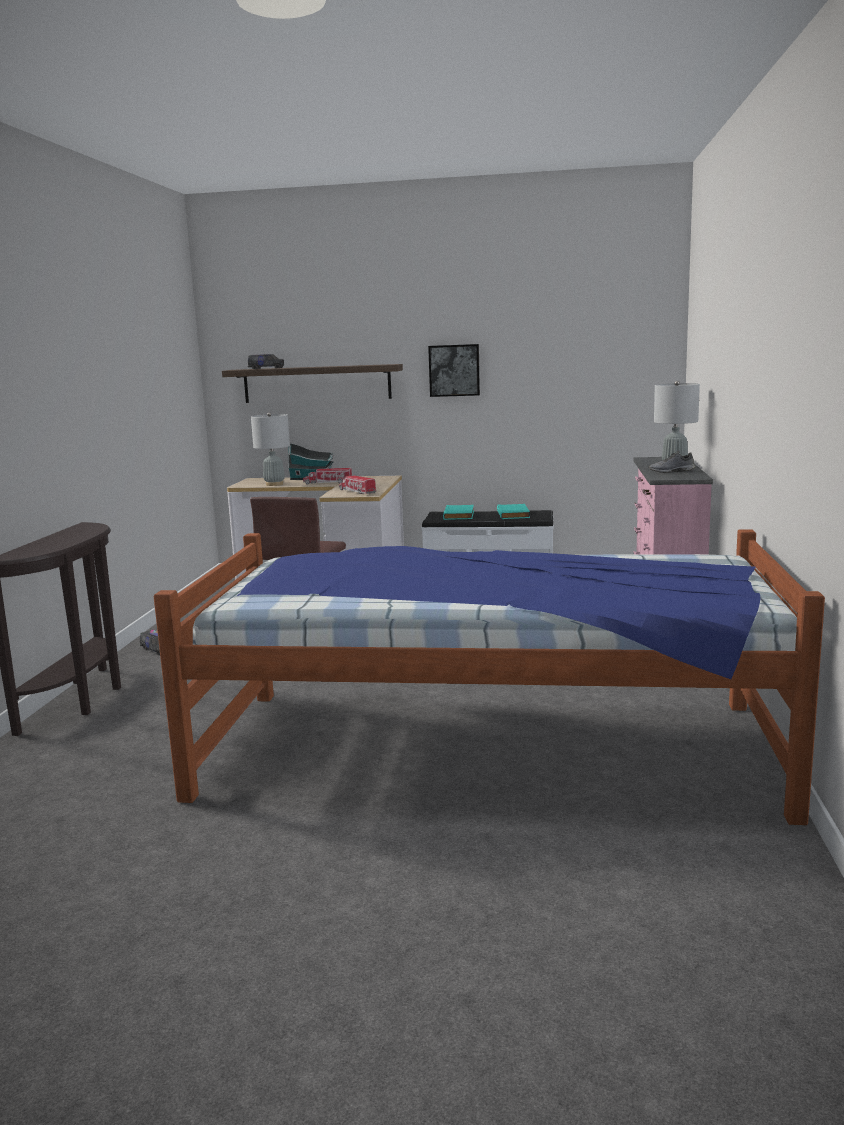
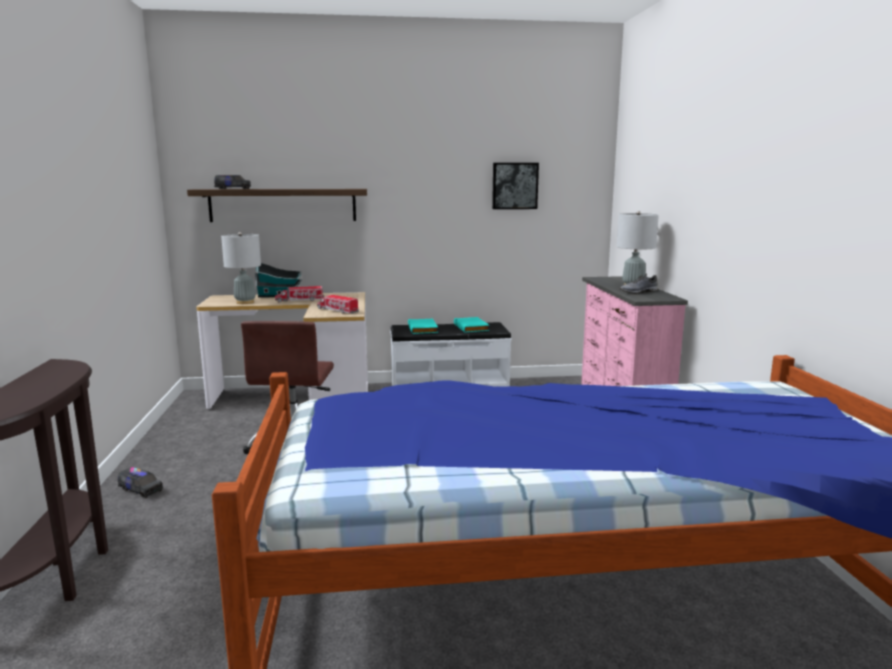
camera: 15 degrees left, 0 degrees up
picture [428,344,480,397] -> picture moved to [492,163,539,209]

